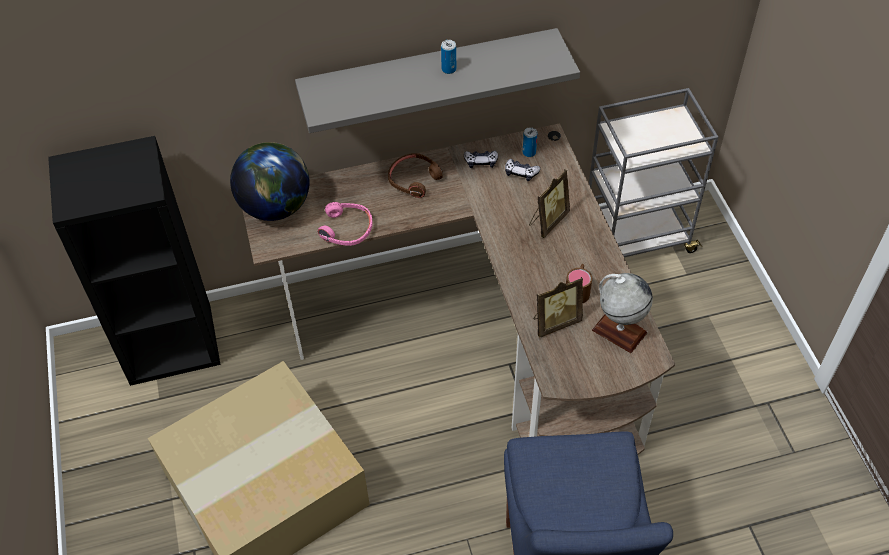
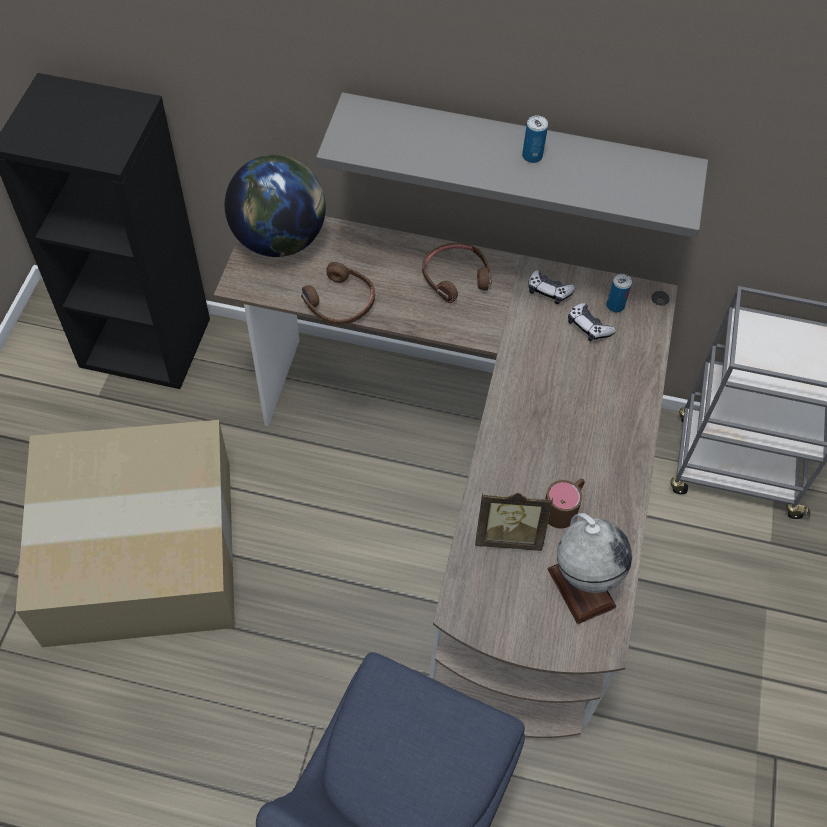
camera: 25 degrees right, 5 degrees up
pink headphones [318,202,373,246] -> brown headphones [301,262,375,325]
picture frame [529,169,570,238] -> none

